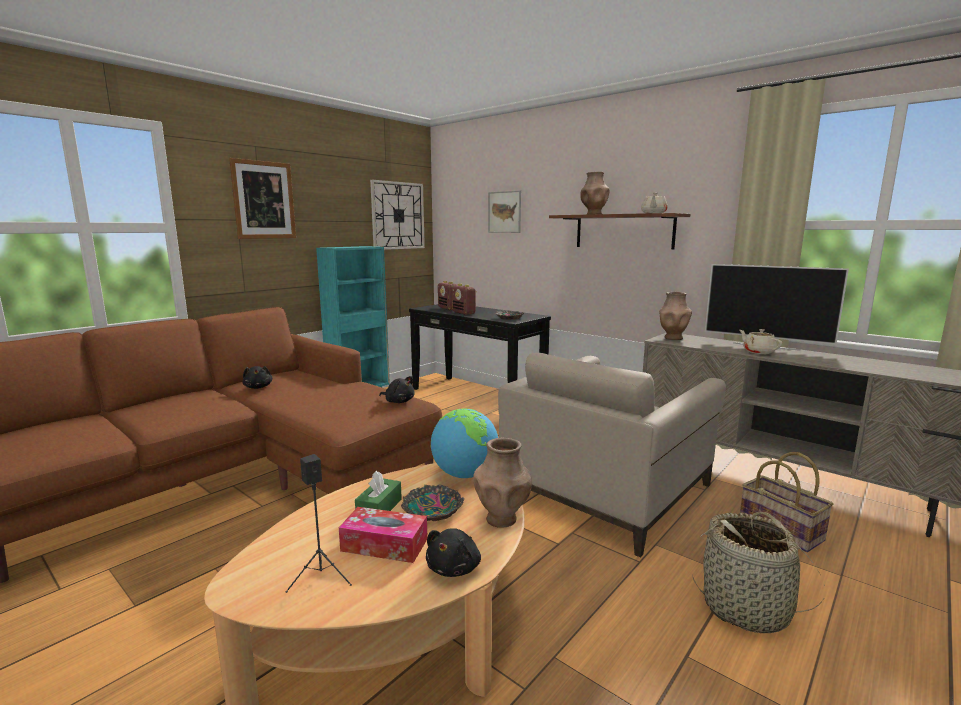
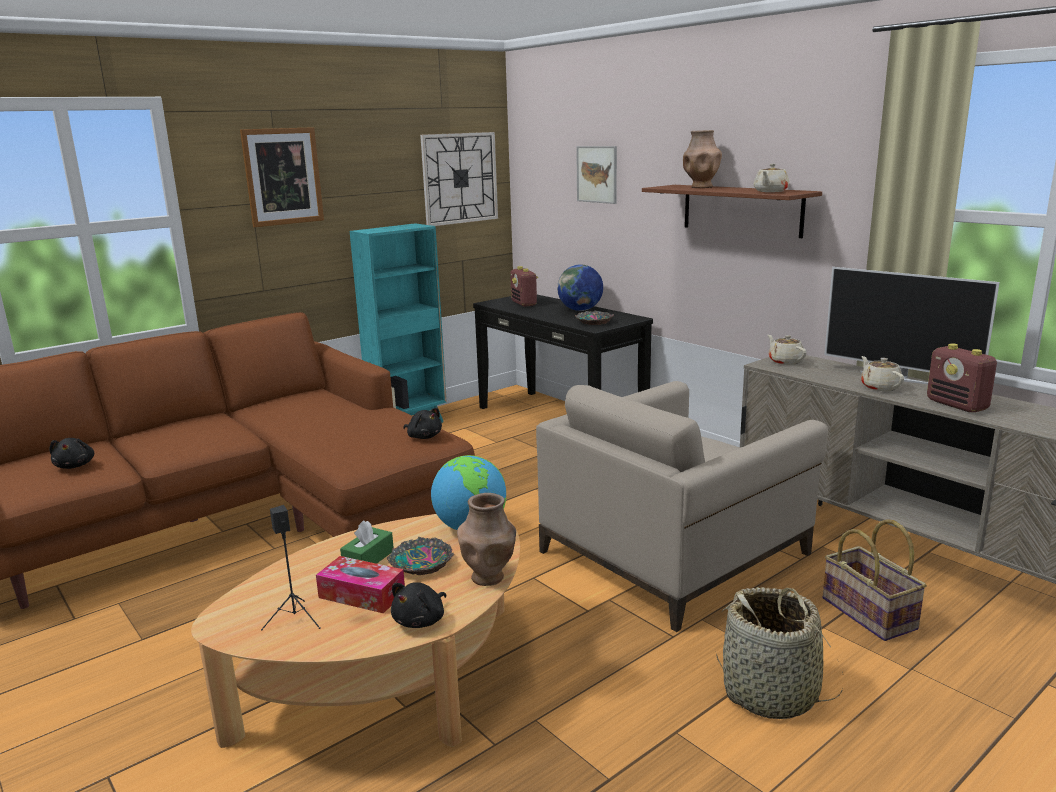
camera: 10 degrees right, 5 degrees up
black plush toy [242,366,272,389] -> black plush toy moved to [50,438,94,469]
radio [452,284,477,315] -> radio moved to [927,343,997,412]
brown vase [659,292,692,340] -> beige teapot [768,335,807,365]
none -> globe [557,264,603,311]

